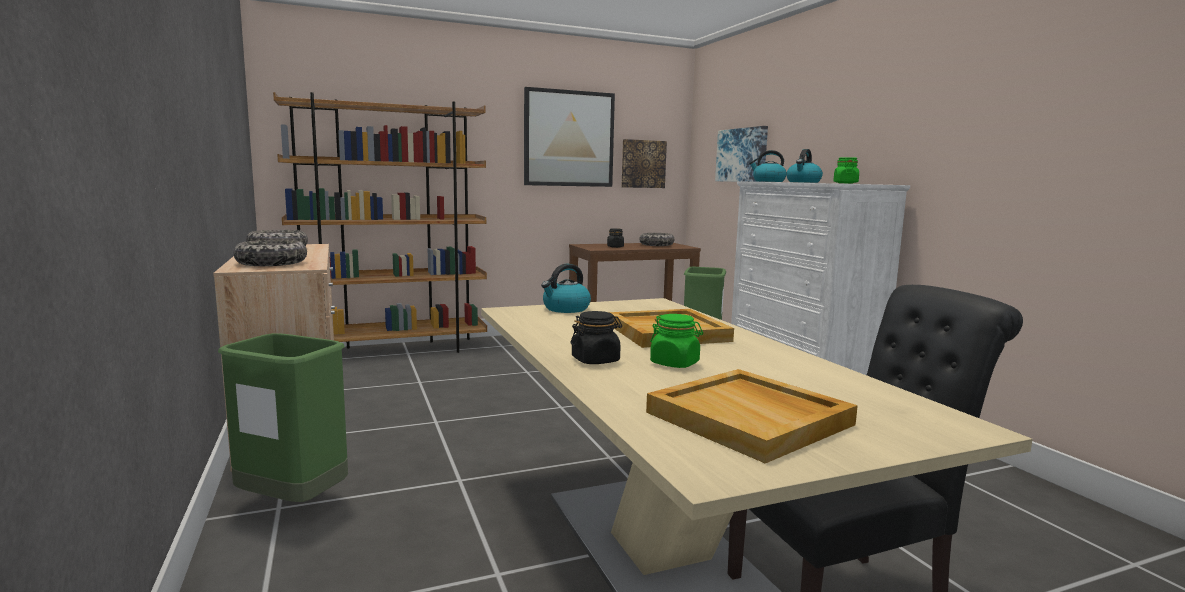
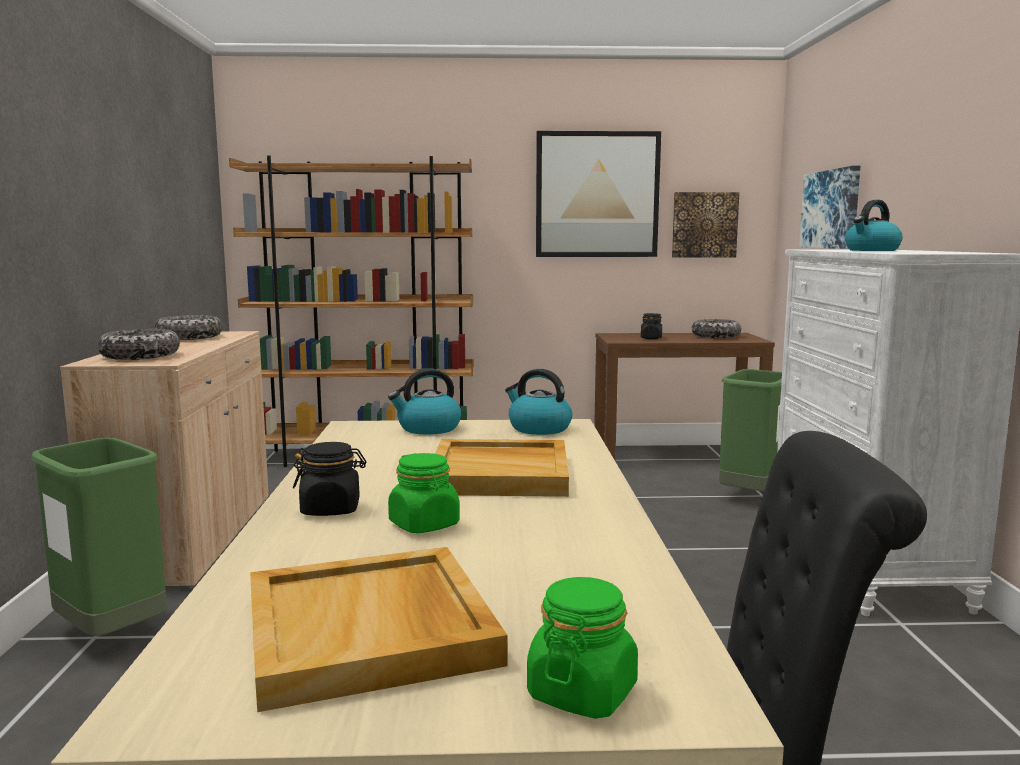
camera: 20 degrees right, 0 degrees up
kettle [749,150,787,182] -> kettle moved to [505,369,572,435]
green jar [833,157,859,184] -> green jar moved to [527,577,638,719]

